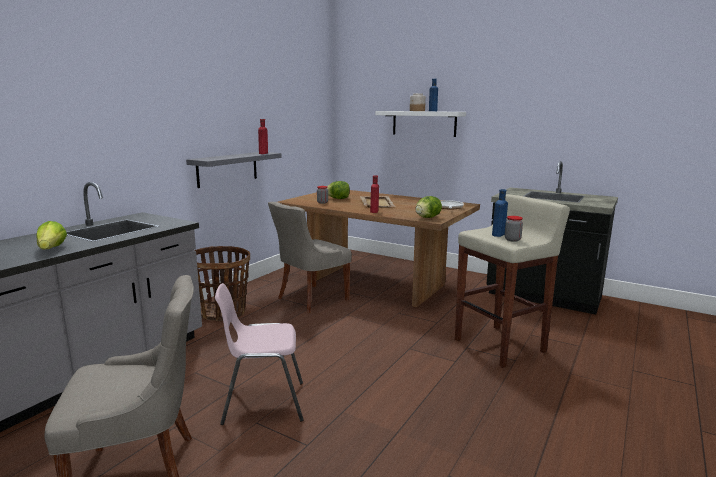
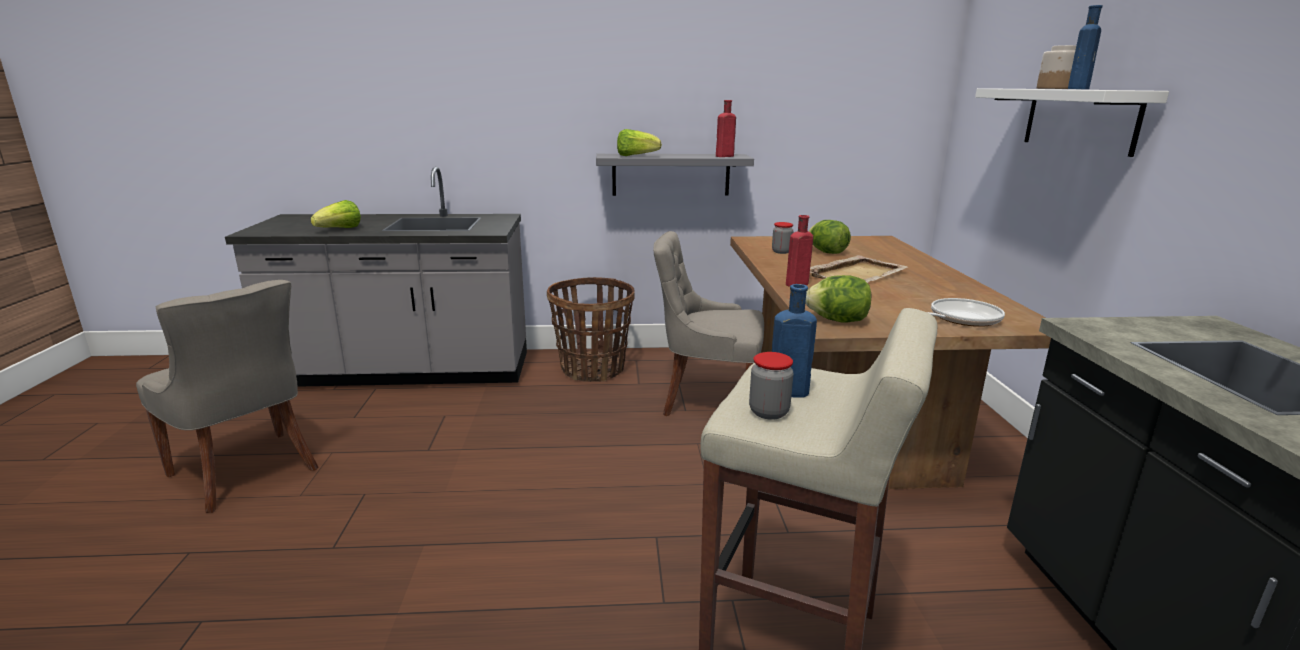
camera: 55 degrees right, 5 degrees up
pink chair [215,283,304,425] -> none
none -> lettuce [617,129,662,156]

